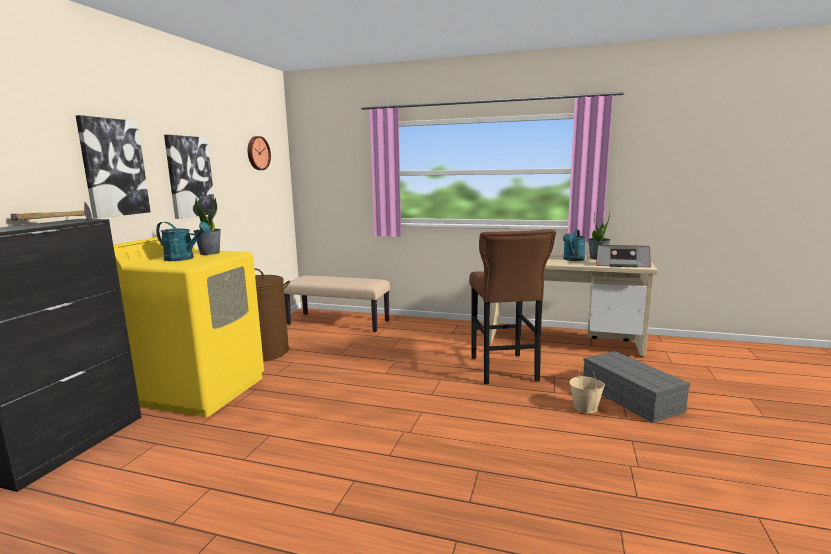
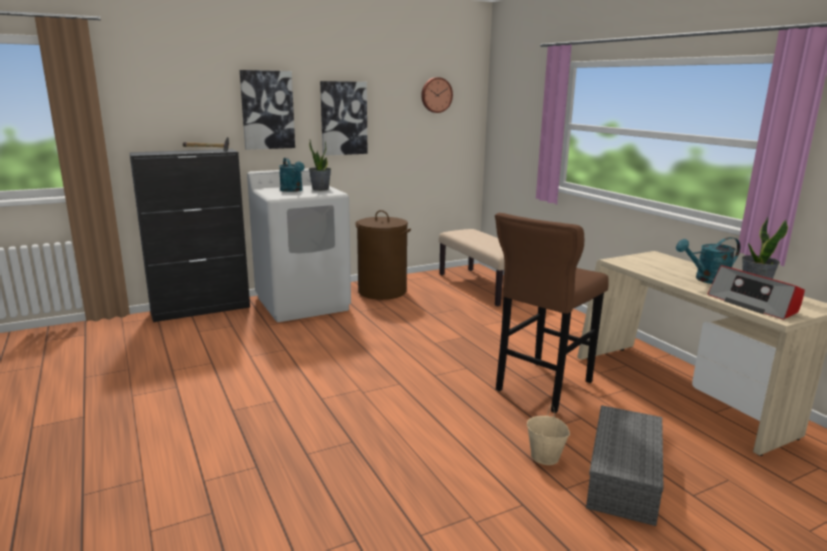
camera: 45 degrees right, 5 degrees up
yellow washing machine [113,236,264,417] -> white washing machine [247,168,351,322]

